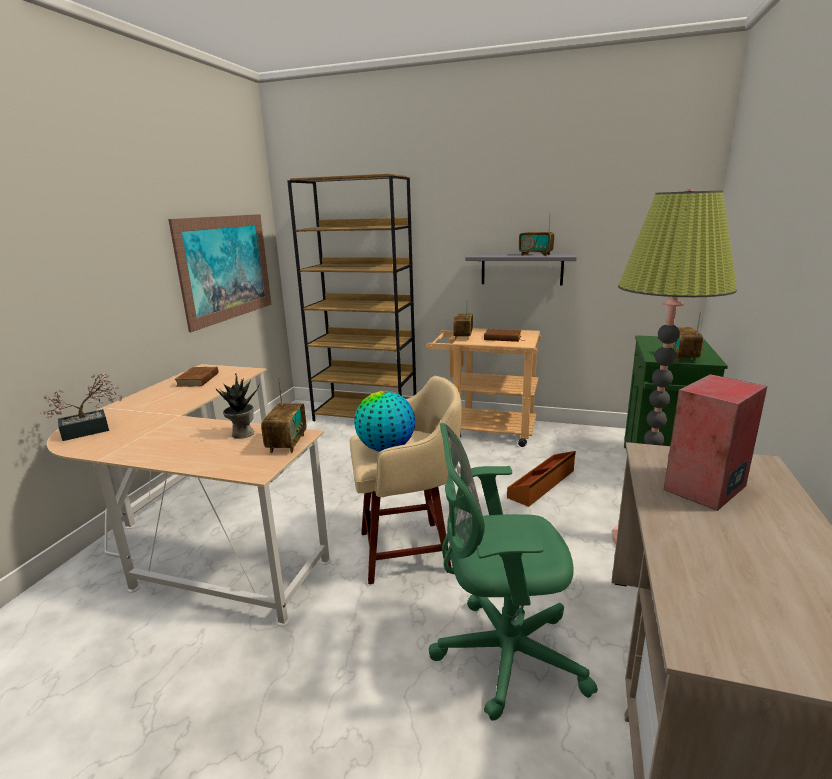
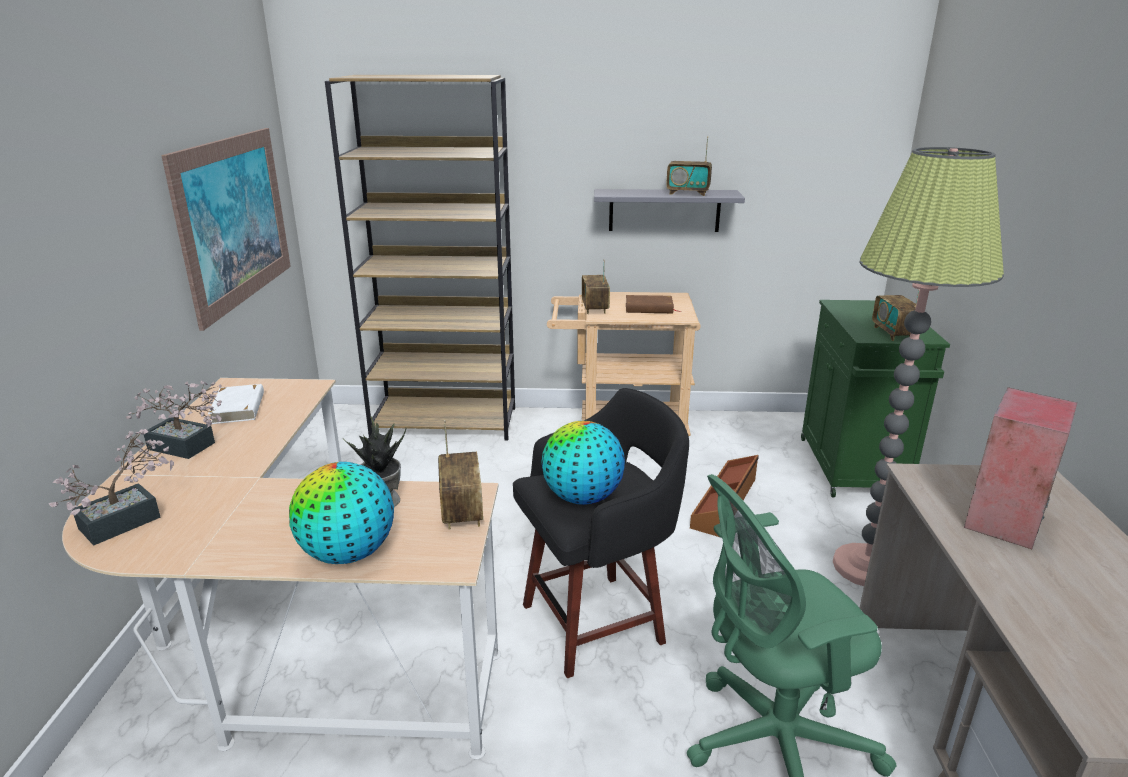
camera: 15 degrees left, 5 degrees up
brown book [174,367,219,387] -> white book [208,384,264,424]
beige stool [349,376,462,584] -> black stool [513,388,689,678]
none -> potted plant [126,381,222,459]
none -> globe [289,462,394,564]

